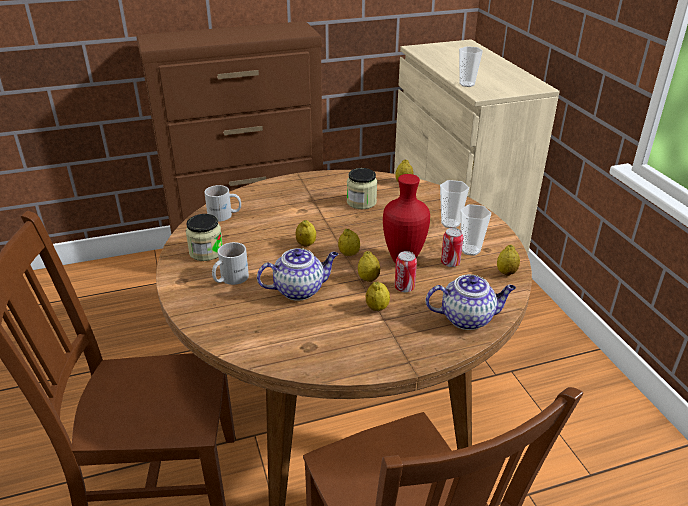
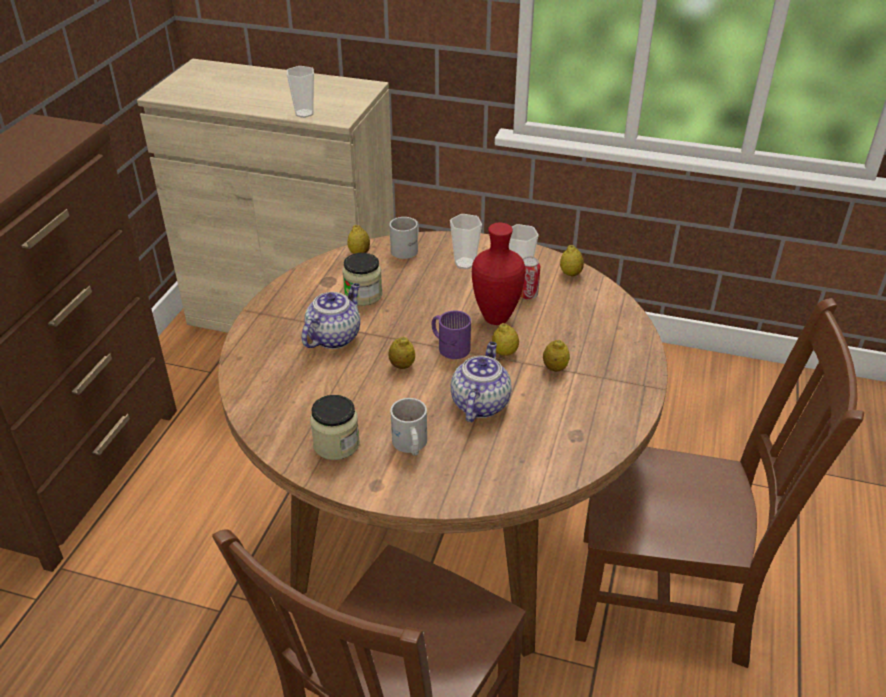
camera: 55 degrees left, 5 degrees up
white mug [204,185,241,222] -> white mug moved to [390,217,419,259]
lemon [338,229,360,256] -> purple mug [432,311,471,359]
can [395,251,417,292] -> none
teapot [426,274,516,330] -> teapot moved to [301,283,360,349]

